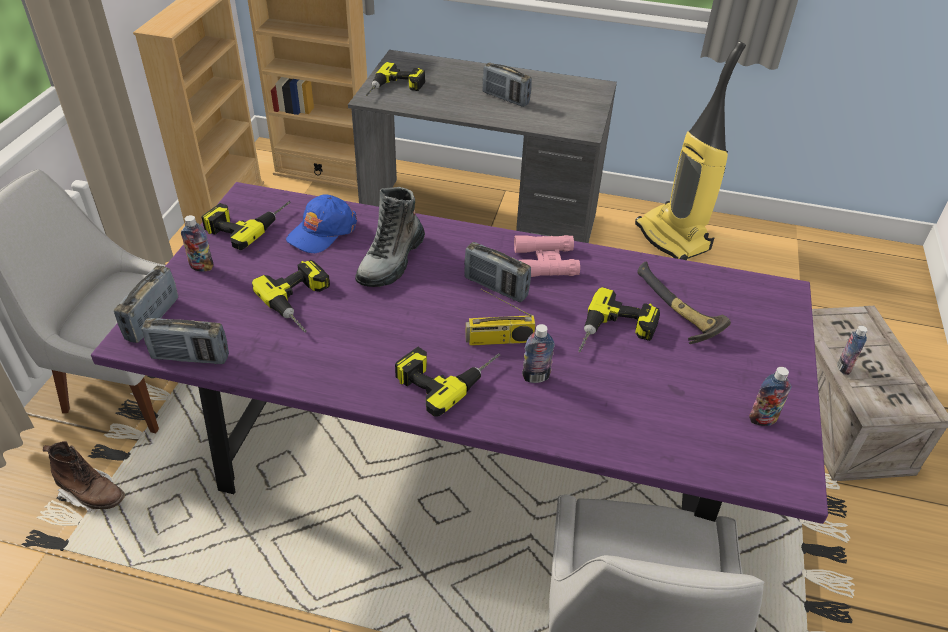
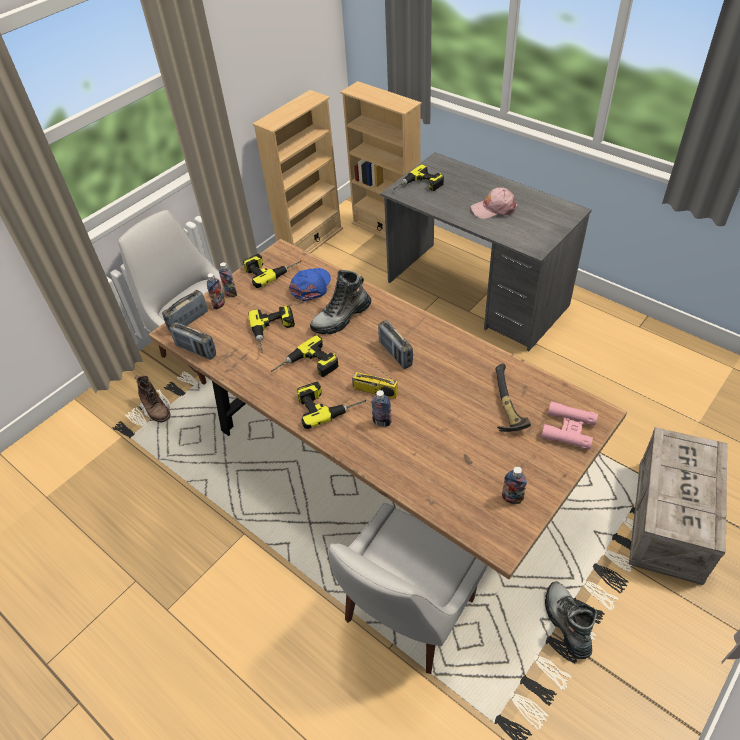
camera: 30 degrees right, 5 degrees up
purple dining table [91,182,828,524] -> brown dining table [149,239,627,579]
blue cap [286,194,357,253] -> blue cap turned 135 degrees clockwise [289,268,331,302]
radio [483,63,532,107] -> pink cap [471,188,518,219]
pink binoculars [514,235,580,277] -> pink binoculars moved to [541,401,598,449]
power drill [578,287,660,352] -> power drill moved to [271,335,339,377]
vacuum cleaner [635,41,746,260] -> none
bottle [837,326,867,375] -> bottle moved to [207,273,225,310]
none -> boot [545,581,597,659]

